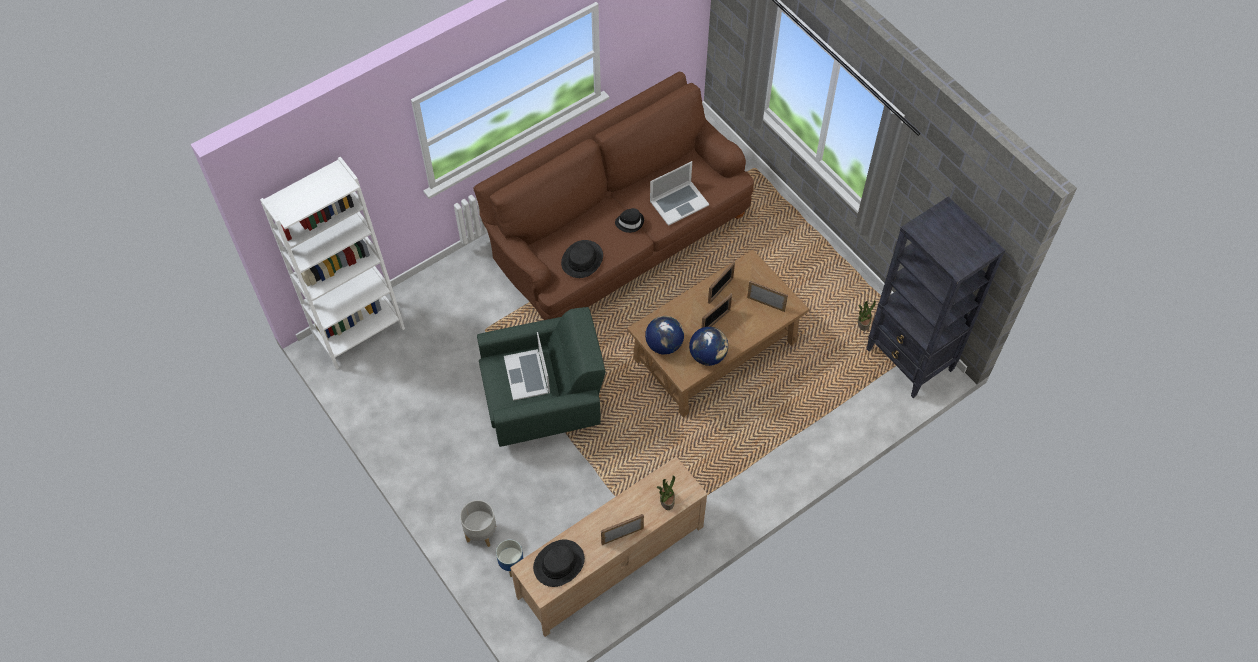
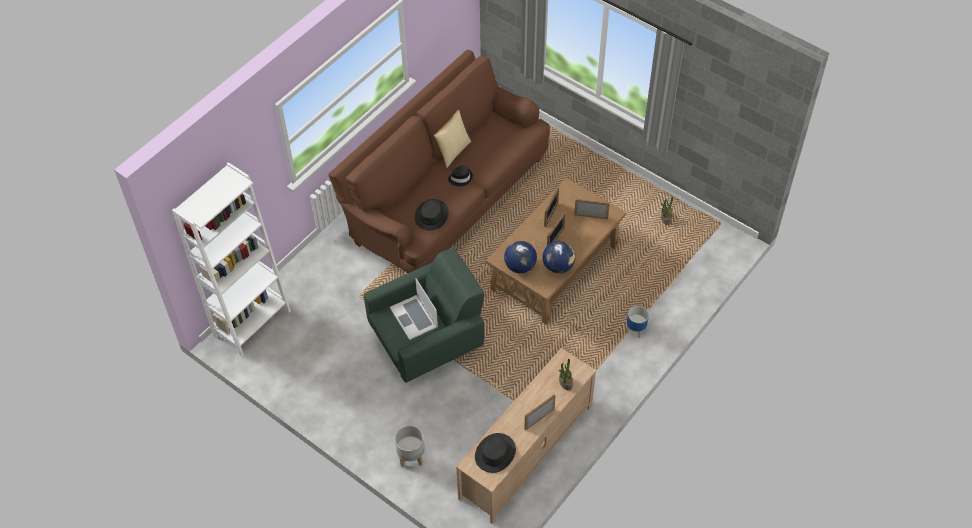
camera: 15 degrees left, 5 degrees down
planter [496,540,523,577] -> planter moved to [626,306,649,338]
laptop [650,161,709,226] -> none
black bookcase [866,196,1005,398] -> none
none -> pillow [434,110,471,168]

